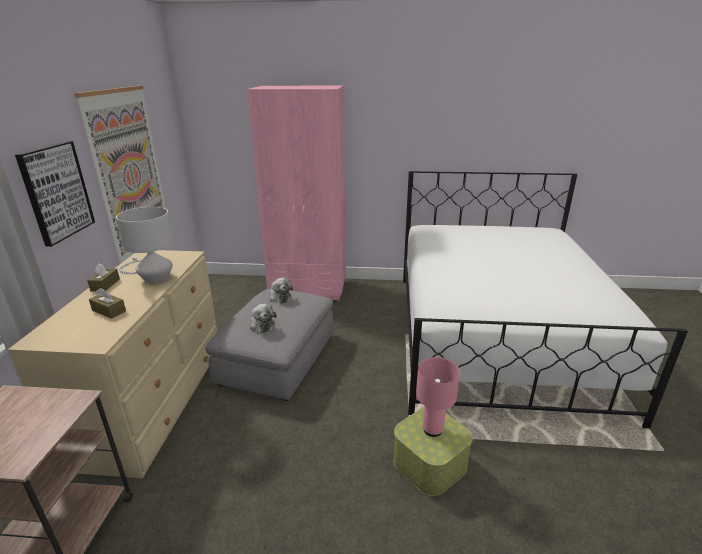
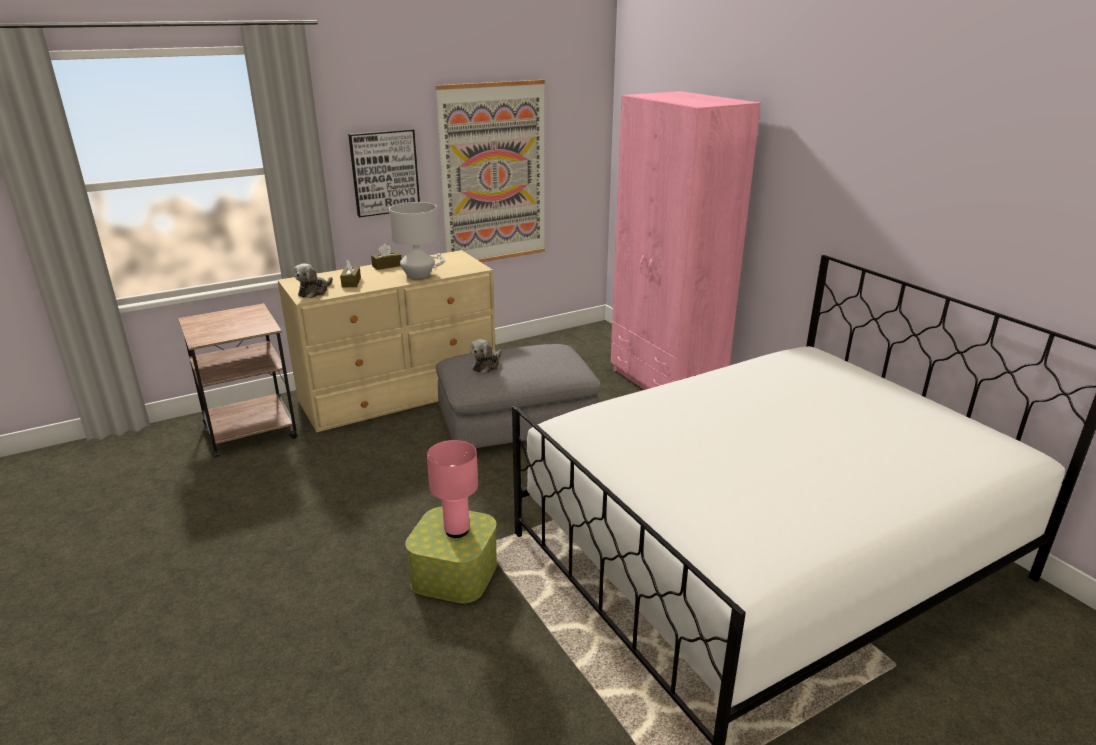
camera: 55 degrees right, 0 degrees up
plush toy [270,278,293,303] -> plush toy moved to [294,263,333,298]

